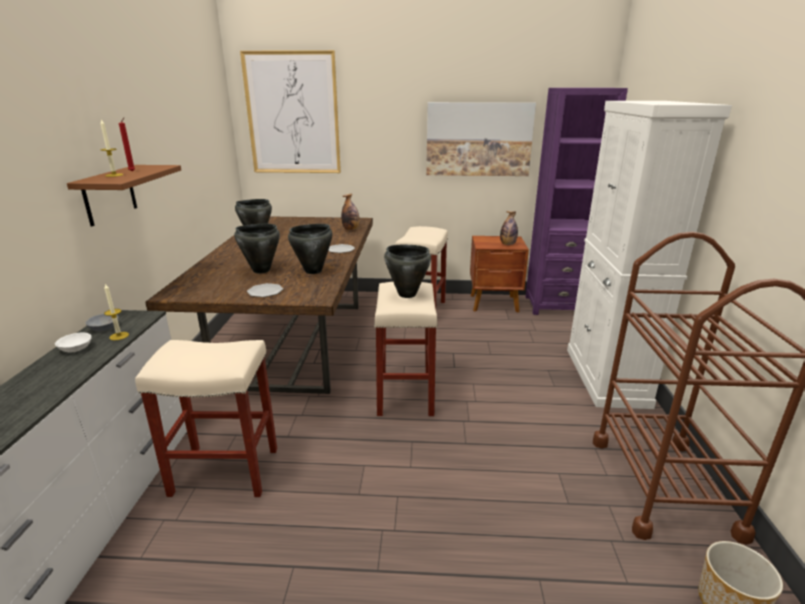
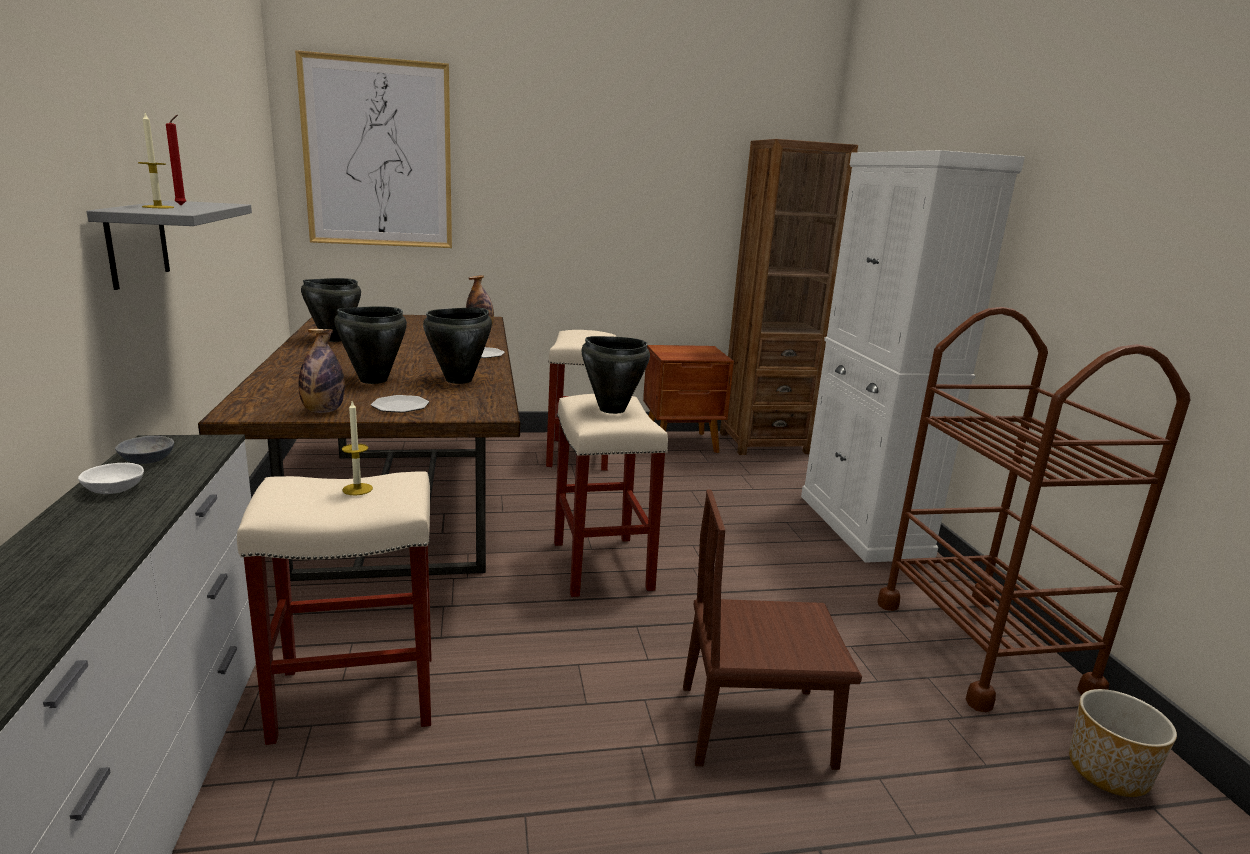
camera: 15 degrees left, 5 degrees down
brown shelf [67,165,181,226] -> grey shelf [87,200,252,290]
candle [104,284,129,340] -> candle moved to [342,401,373,495]
picture [426,102,536,176] -> none
bottle [500,211,518,245] -> bottle moved to [299,329,345,413]
purple bookcase [525,88,628,315] -> brown bookcase [720,139,858,455]
none -> brown chair [683,489,862,770]

